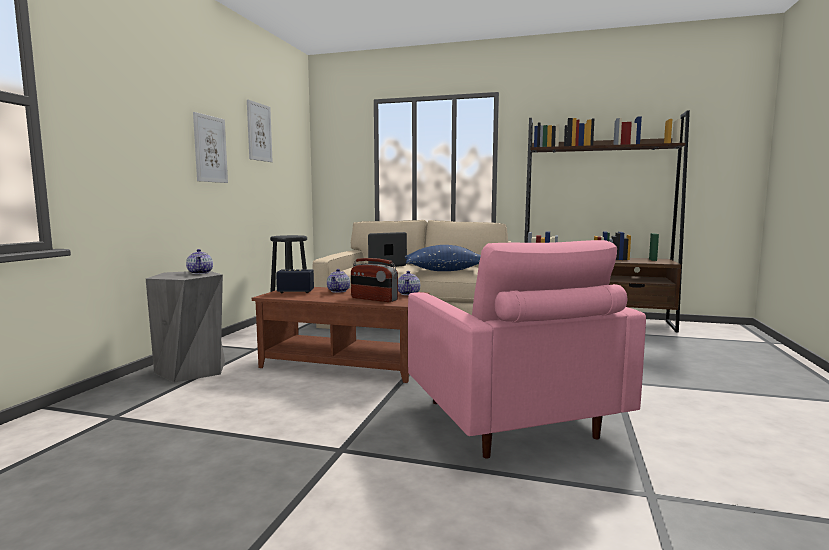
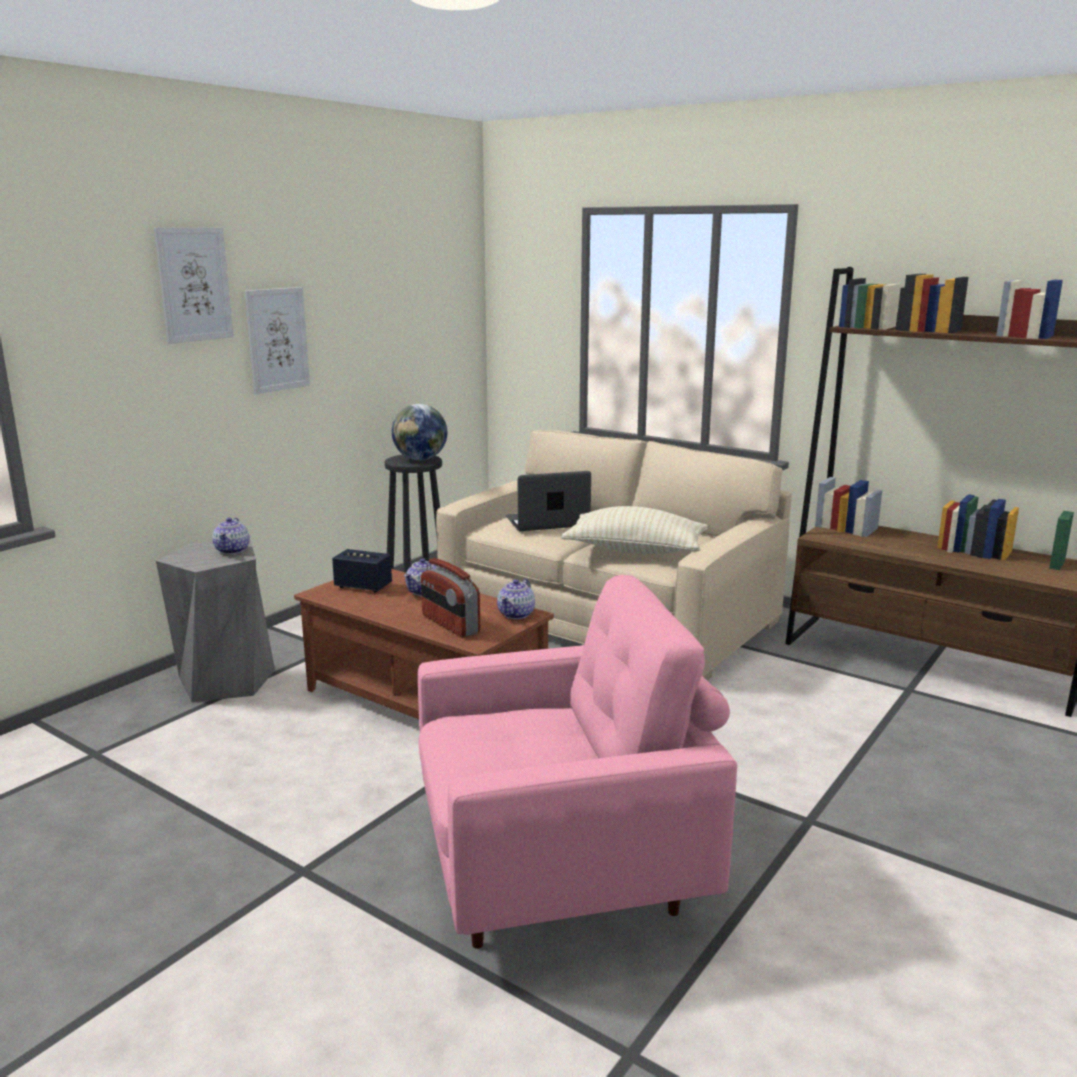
camera: 20 degrees right, 10 degrees up
picture [247,100,273,162] -> picture moved to [154,227,234,344]
blue pillow [405,245,481,271] -> beige pillow [561,506,708,554]
pink armchair [408,240,646,459] -> pink armchair turned 105 degrees counterclockwise [418,575,737,949]
none -> globe [392,404,447,460]

